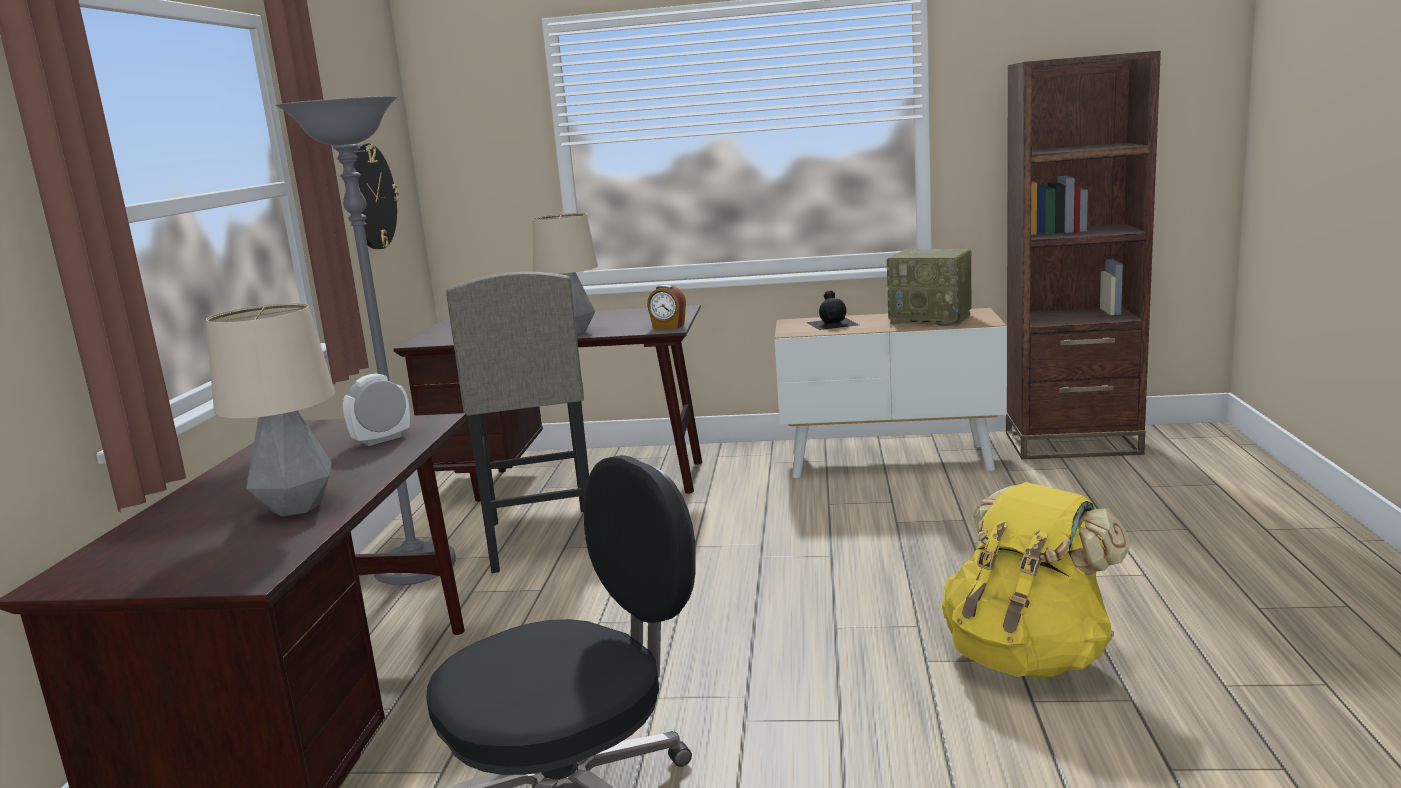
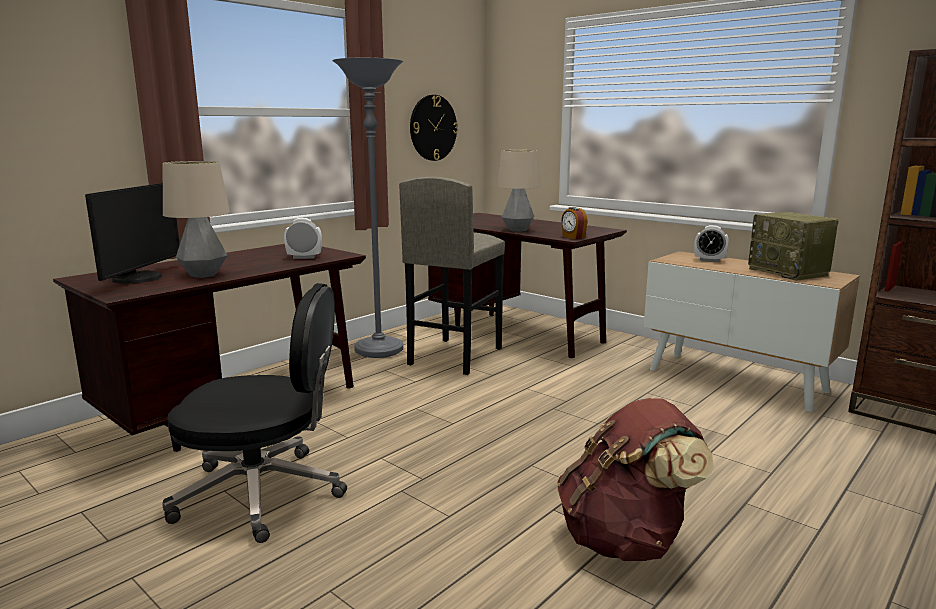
camera: 35 degrees right, 0 degrees up
black bottle [806,291,859,330] -> alarm clock [694,225,729,262]
yellow backpack [942,482,1130,678] -> brown backpack [557,398,714,561]
none -> monitor [85,183,180,284]

